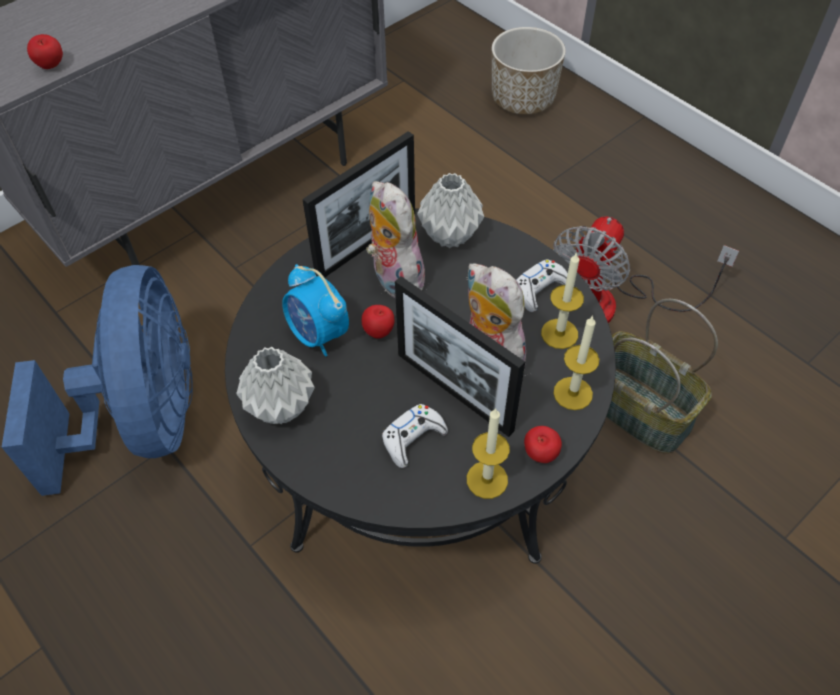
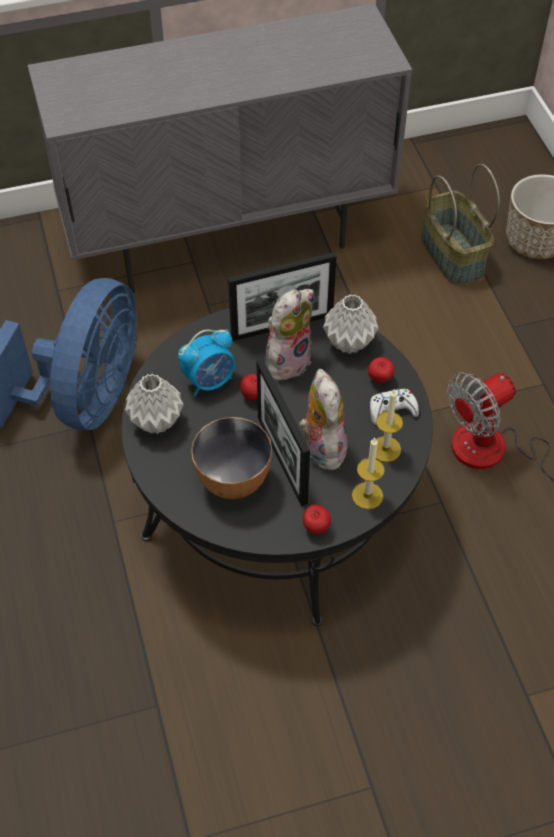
camera: 25 degrees right, 0 degrees up
apple [27,34,63,69] -> apple moved to [368,357,394,383]
alarm clock [282,264,349,357] -> alarm clock turned 105 degrees counterclockwise [178,329,235,396]
plush toy [366,181,428,298] -> plush toy turned 45 degrees clockwise [266,289,314,381]
white game controller [382,404,448,468] -> bowl [191,417,272,499]
candle [467,409,510,499] -> none
basket [606,299,718,454] -> basket moved to [421,164,500,285]

